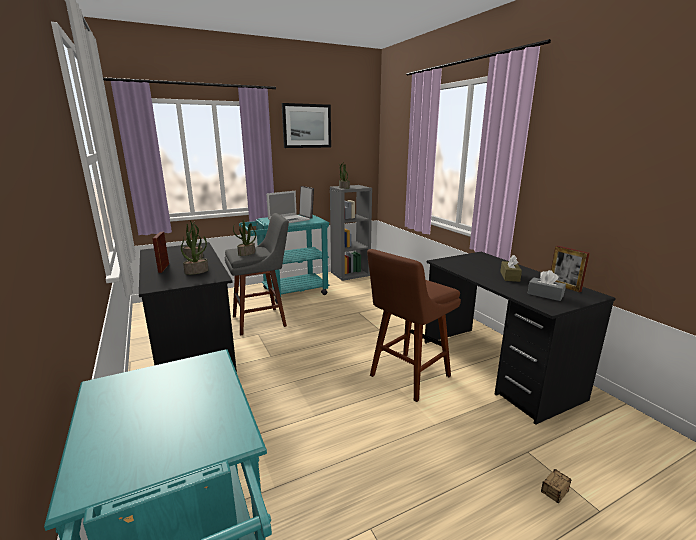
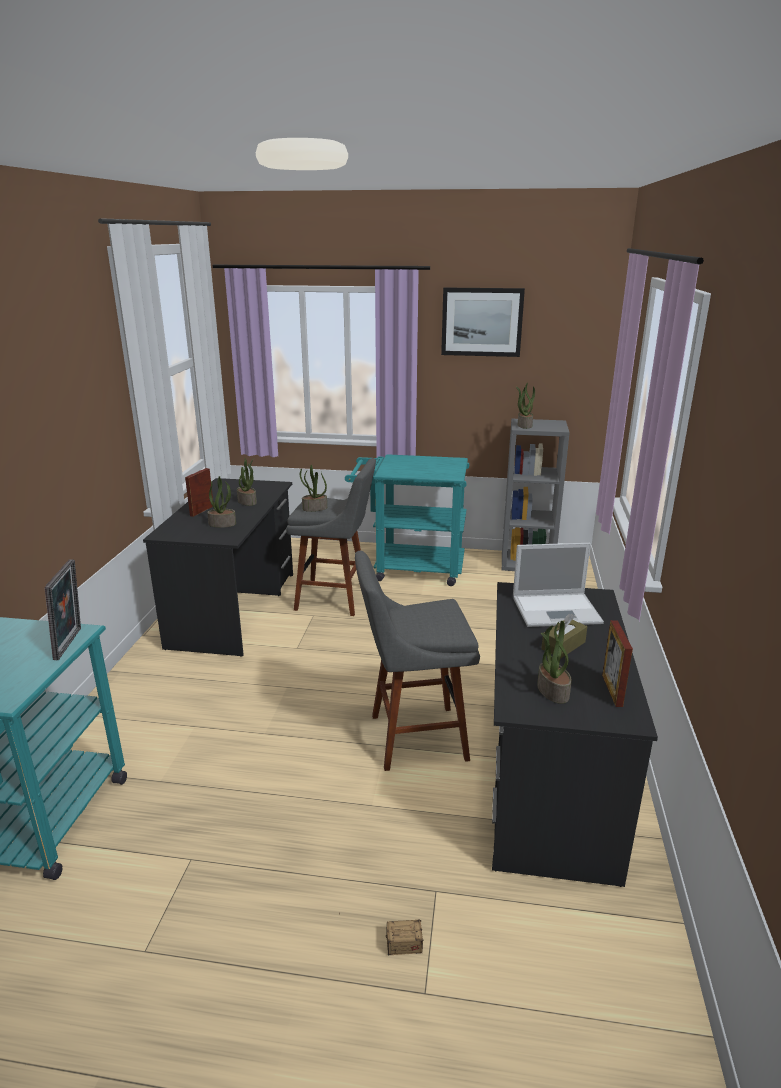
camera: 35 degrees right, 5 degrees up
laptop [266,191,310,223] -> laptop moved to [513,543,604,627]
picture frame [299,186,314,218] -> picture frame moved to [45,559,81,660]
brown stool [367,249,461,402] -> grey stool [355,551,480,771]
grey tissue box [527,270,566,301] -> potted plant [537,621,572,704]

